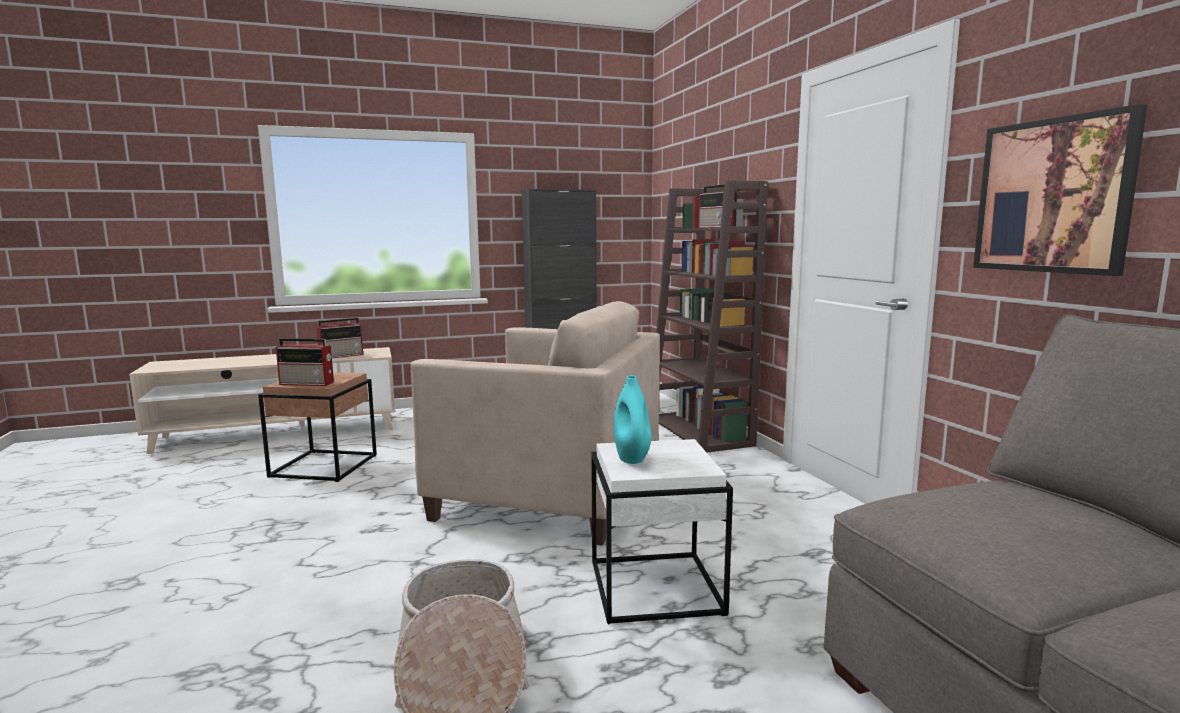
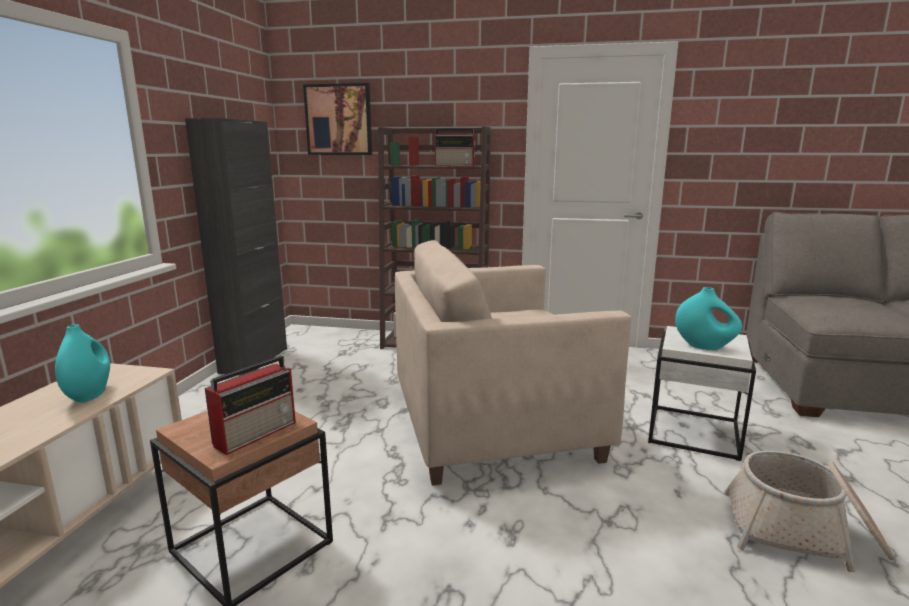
camera: 60 degrees left, 5 degrees up
radio [316,318,363,358] -> turquoise vase [55,324,110,402]
beige armchair [411,301,660,546] -> beige armchair turned 150 degrees counterclockwise [395,240,631,486]
picture [973,104,1147,276] -> picture moved to [303,83,372,155]

